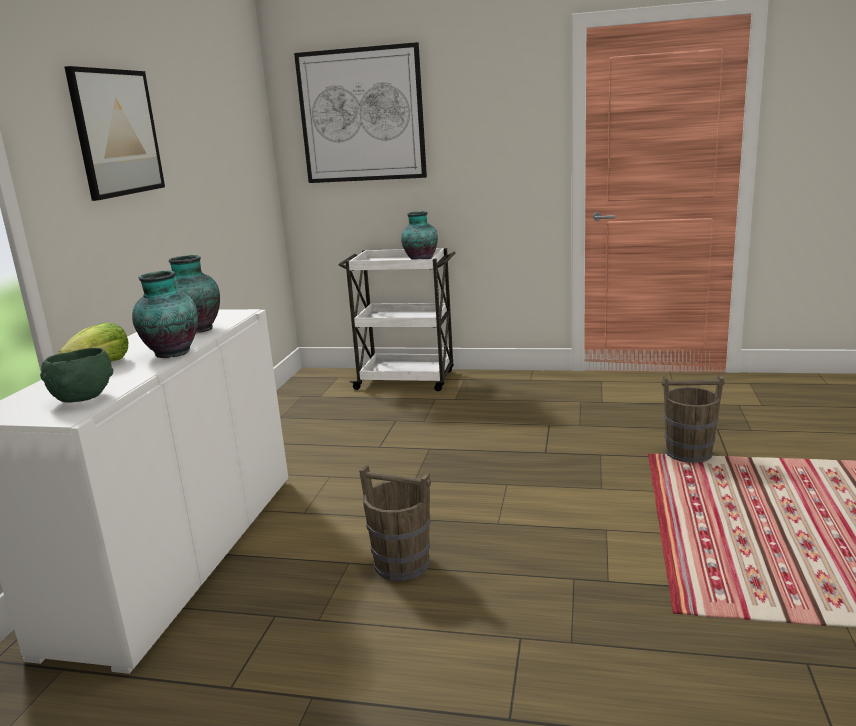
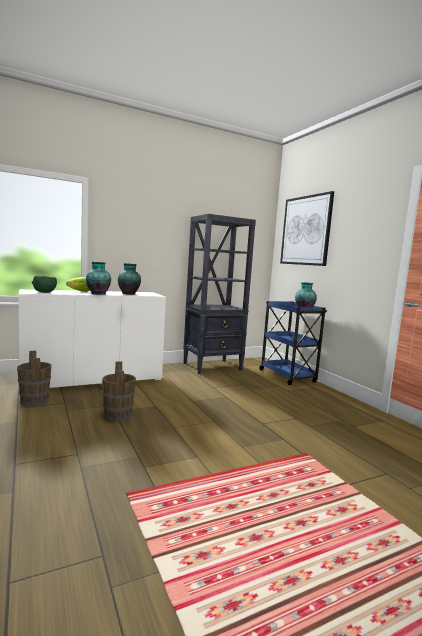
camera: 50 degrees right, 10 degrees down
picture [65,66,165,201] -> none
white cart [338,248,455,391] -> blue cart [259,301,327,385]
brown bucket [662,375,725,463] -> brown bucket moved to [17,351,51,406]
none -> black bookcase [183,214,256,374]

